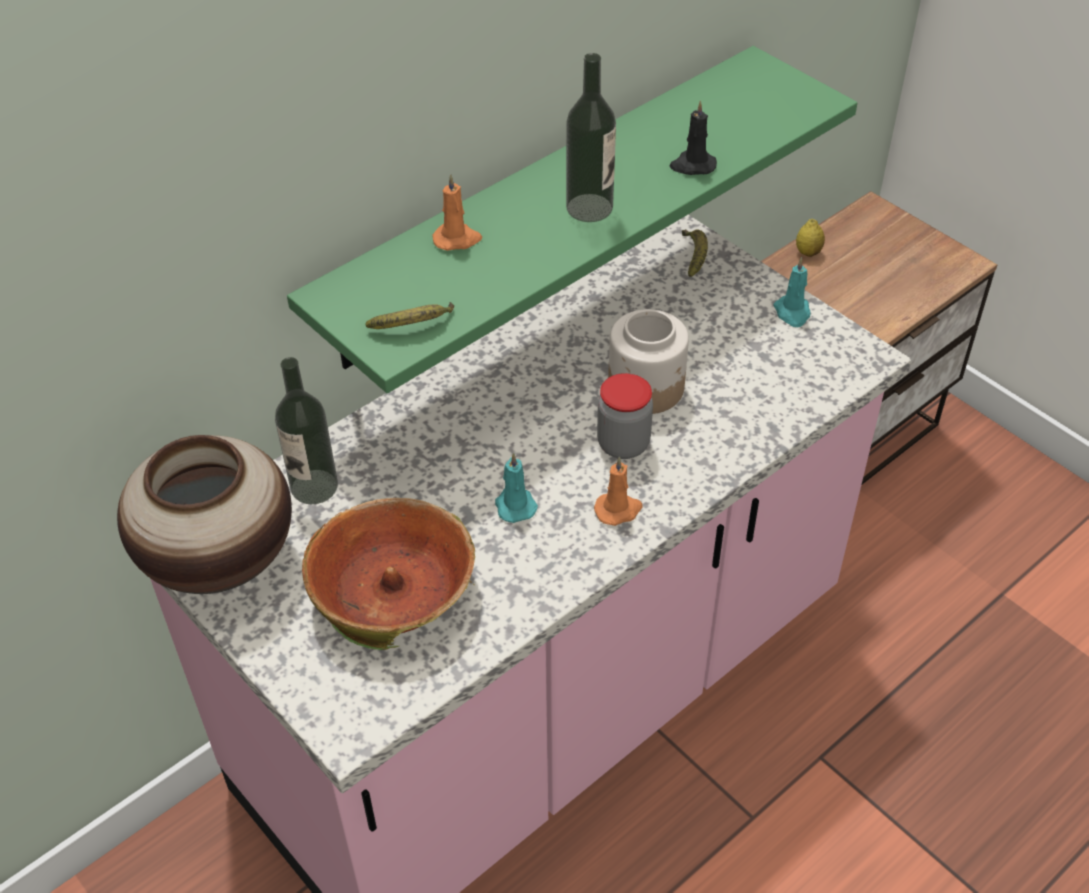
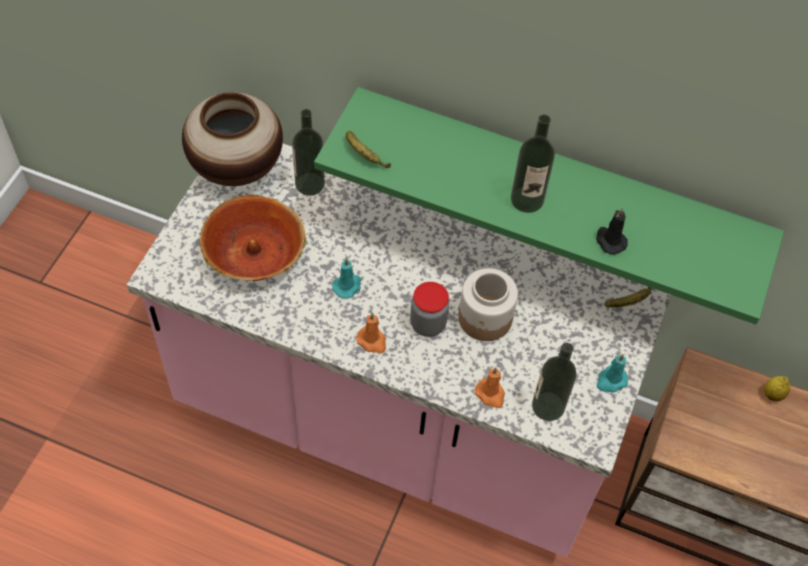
camera: 60 degrees right, 10 degrees up
orange candle [433,174,482,251] -> orange candle moved to [475,367,505,408]
none -> bottle [532,343,577,421]

